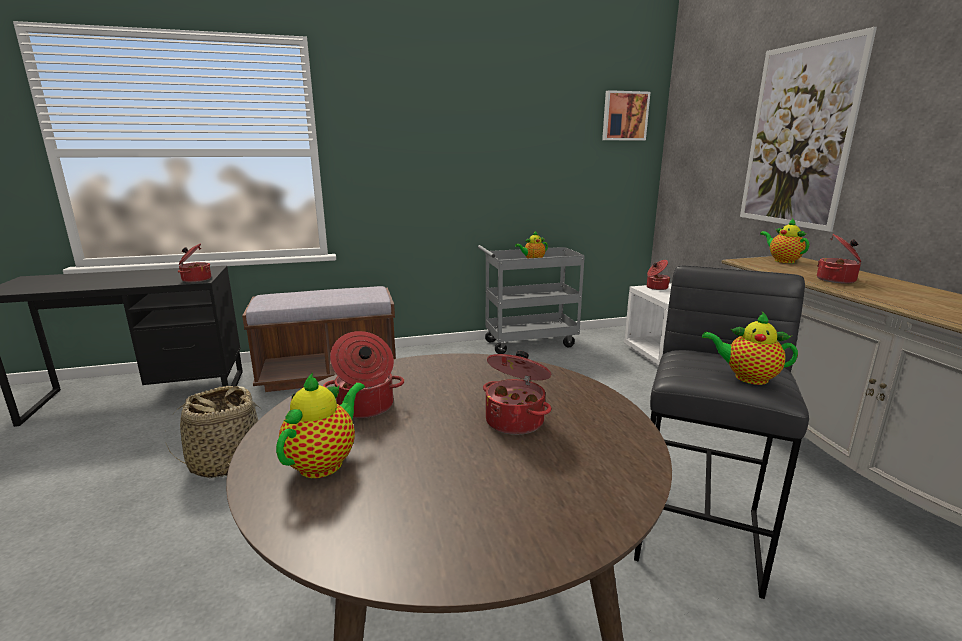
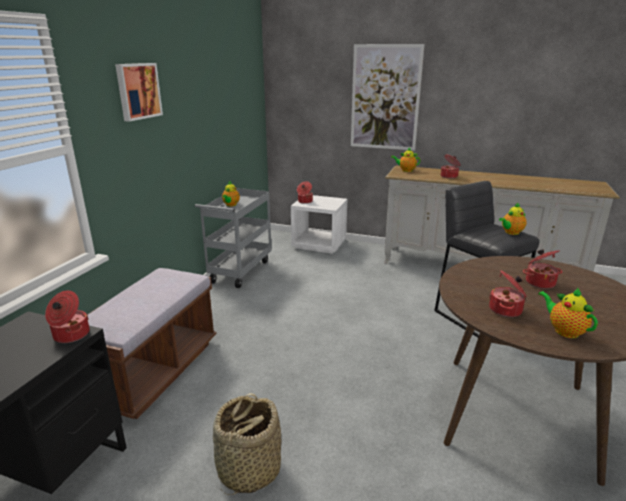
camera: 55 degrees left, 5 degrees up
picture [602,90,650,140] -> picture moved to [115,63,163,122]

